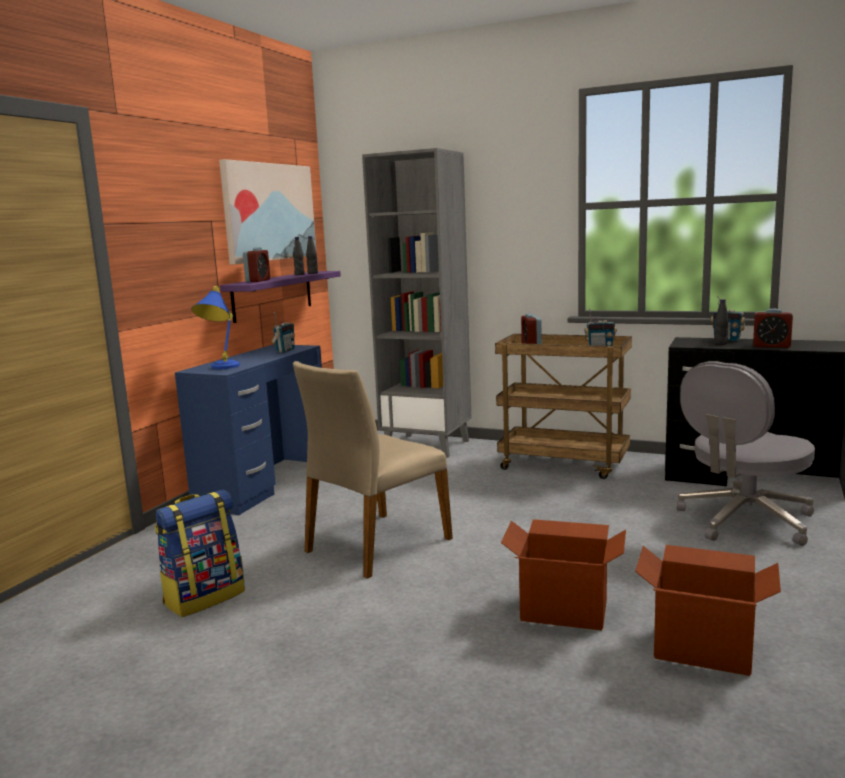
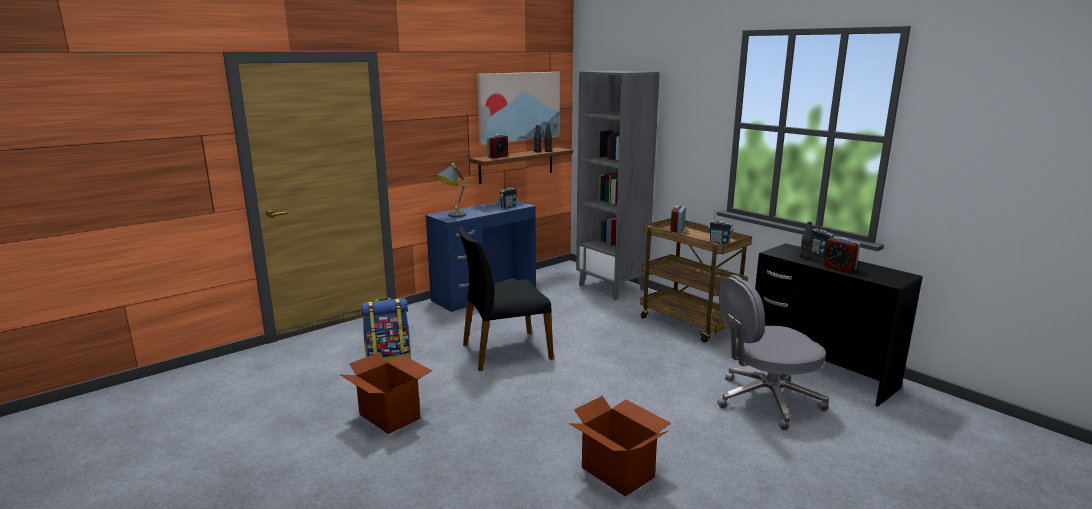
camera: 25 degrees right, 5 degrees up
blue table lamp [191,286,240,369] -> grey table lamp [435,163,467,217]
purple shelf [220,271,341,323] -> brown shelf [470,147,573,184]
beige chair [293,361,453,579] -> black chair [458,226,554,371]
cardboard box [501,519,626,630] -> cardboard box moved to [340,352,432,434]

